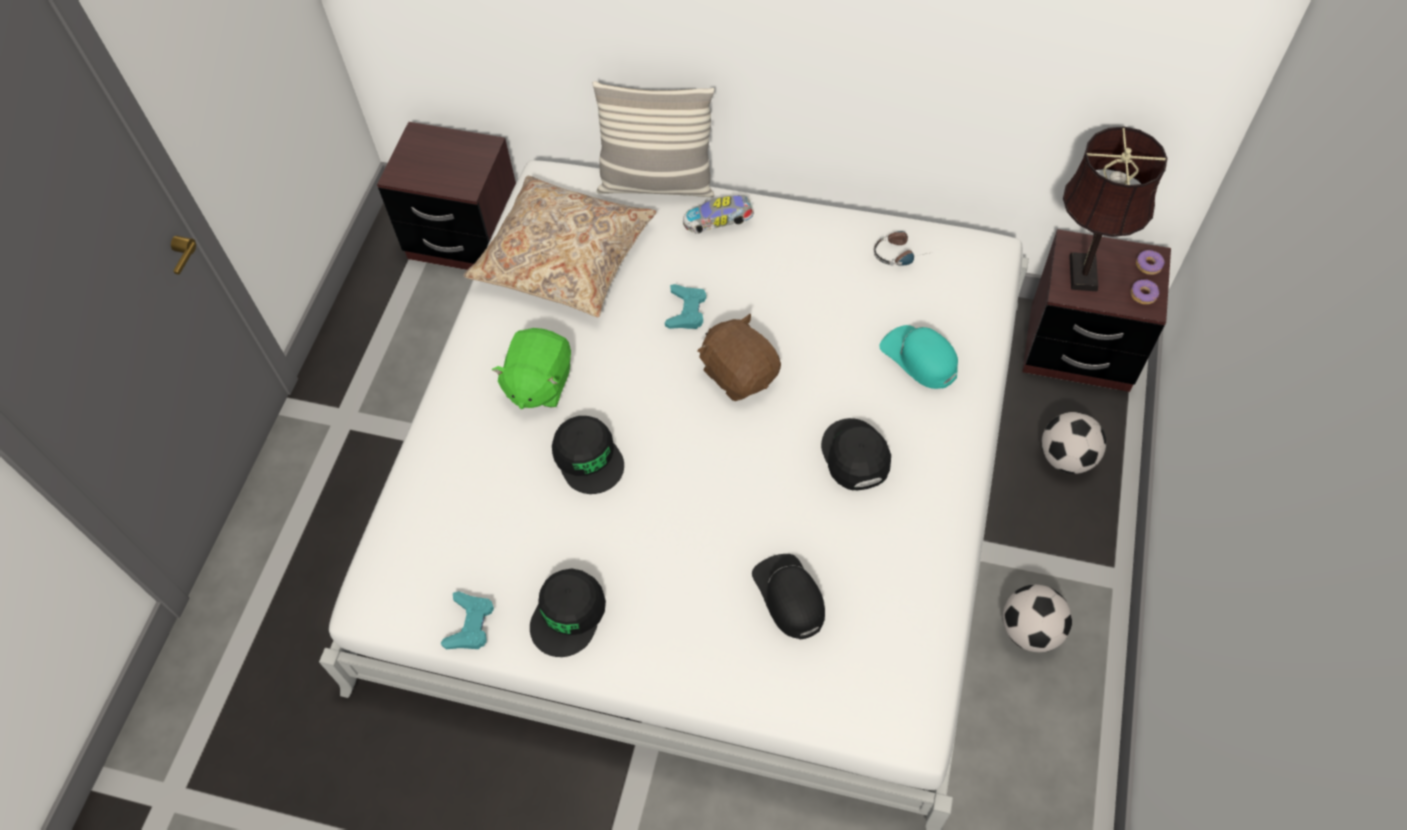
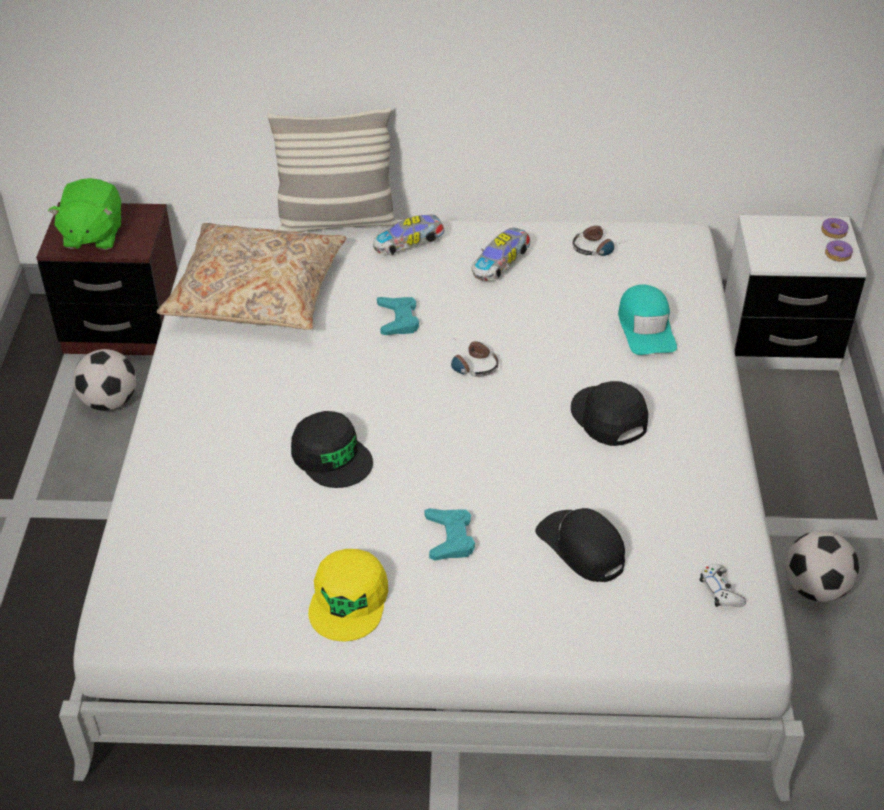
camera: 15 degrees left, 15 degrees down
turquoise game controller [441,591,494,649] -> turquoise game controller moved to [424,508,475,561]
green plush toy [492,328,571,409] -> green plush toy moved to [48,178,121,250]
black cap [530,568,606,657] -> yellow cap [308,549,388,641]
brown plush toy [697,314,781,401] -> headphones [451,339,499,377]
turquoise cap [879,325,958,389] -> turquoise cap turned 135 degrees counterclockwise [618,285,677,355]
brown nightstand [1022,229,1171,392] -> white nightstand [725,215,867,370]
football [1042,412,1106,474] -> football moved to [73,349,136,411]
brown table lamp [1063,126,1167,292] -> none
none -> toy car [472,227,530,281]
none -> white game controller [700,564,746,607]

